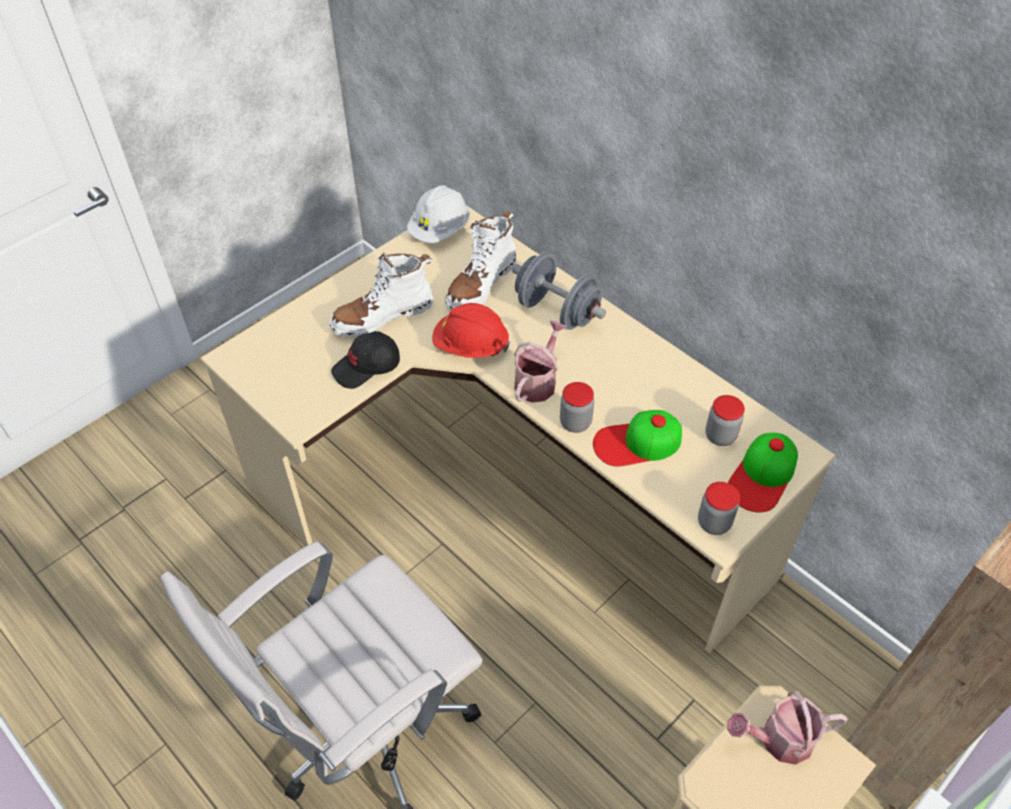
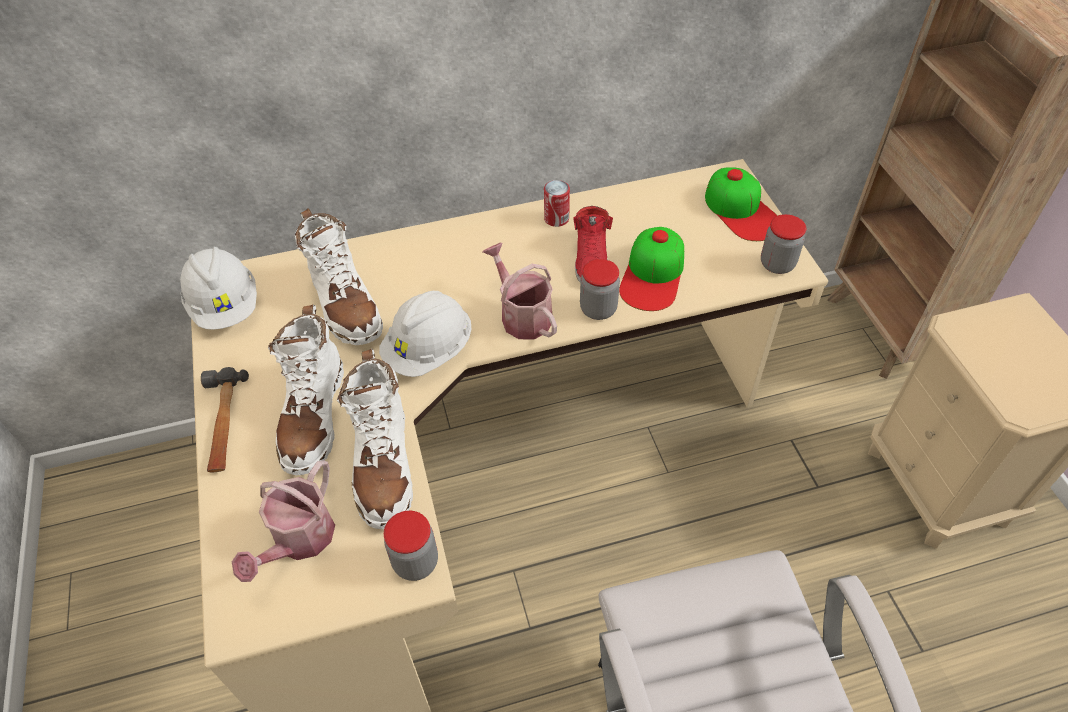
camera: 60 degrees left, 0 degrees up
black cap [331,331,400,389] -> white boot [337,348,413,529]
red hard hat [432,303,510,358] -> white hard hat [379,291,471,377]
grey dumbbell [512,252,606,330] -> none
jar [705,395,745,446] -> jar moved to [384,511,438,581]
watering can [727,691,847,765] -> watering can moved to [232,460,335,582]
none -> hammer [201,367,249,472]
none -> can [544,180,570,227]
none -> red shoe [573,206,613,282]

